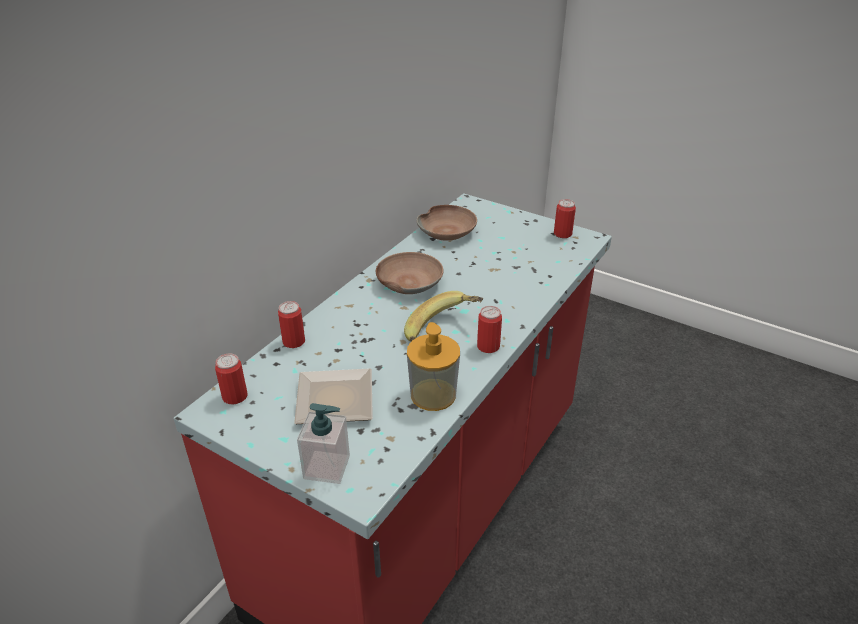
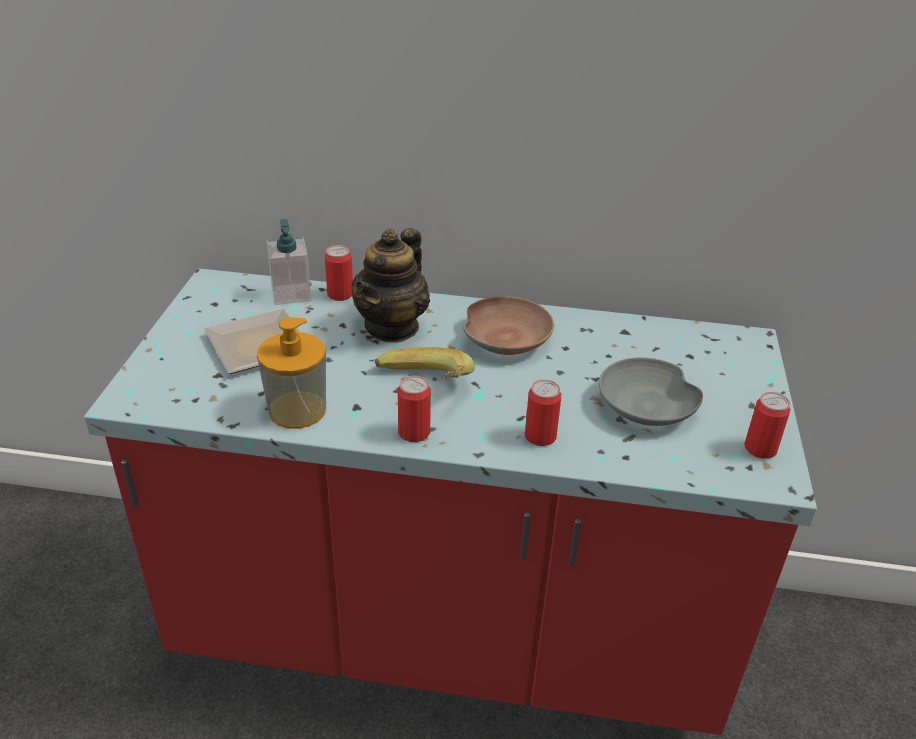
camera: 65 degrees right, 0 degrees up
can [215,353,248,405] -> can moved to [525,380,561,446]
soap dispenser [297,403,350,484] -> soap dispenser moved to [267,219,311,305]
brown bowl [416,205,477,241] -> none
none -> teapot [351,228,430,342]
none -> grey bowl [599,357,703,426]

